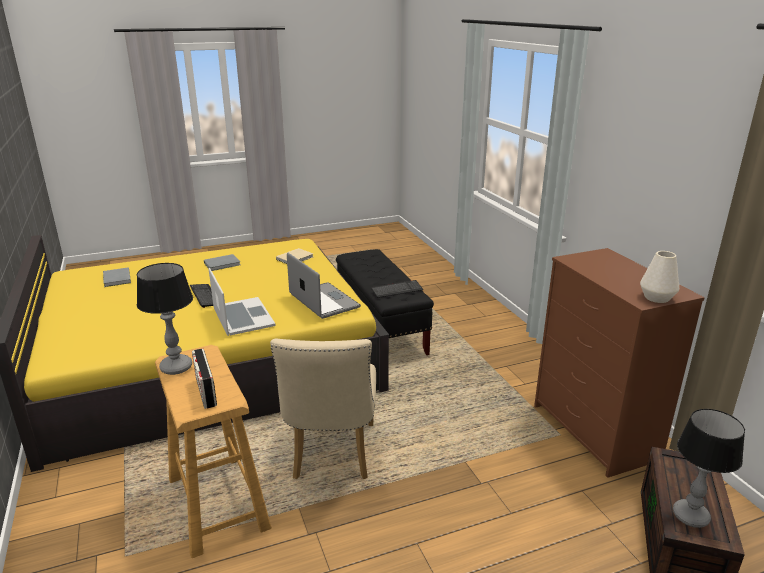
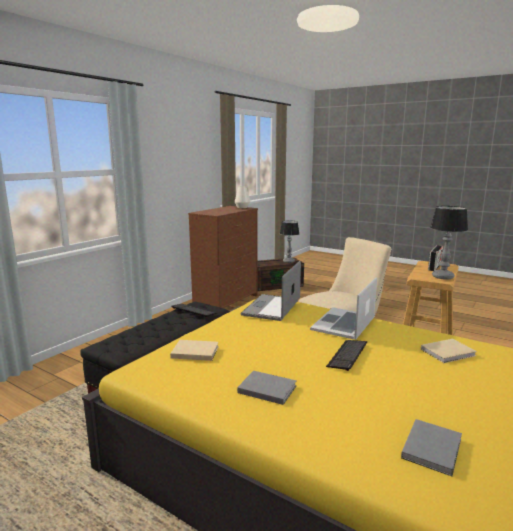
camera: 125 degrees left, 10 degrees down
none -> beige book [421,339,477,363]

